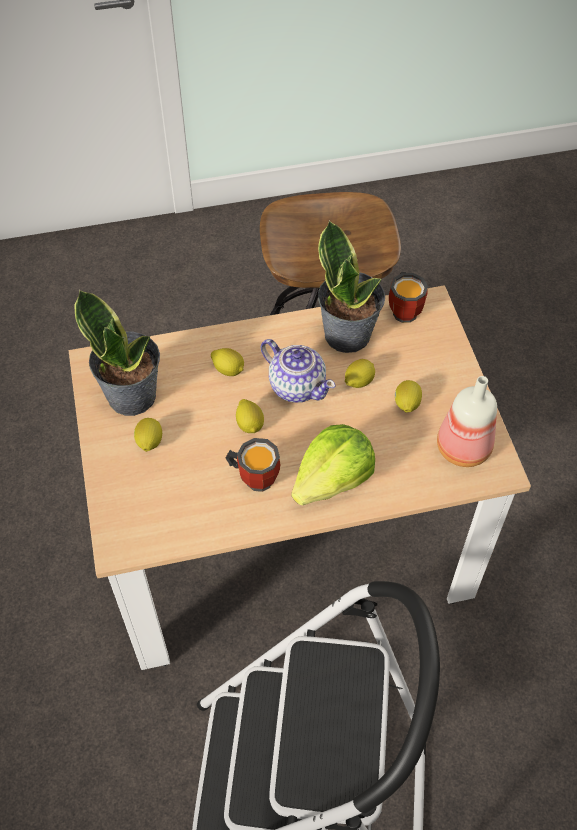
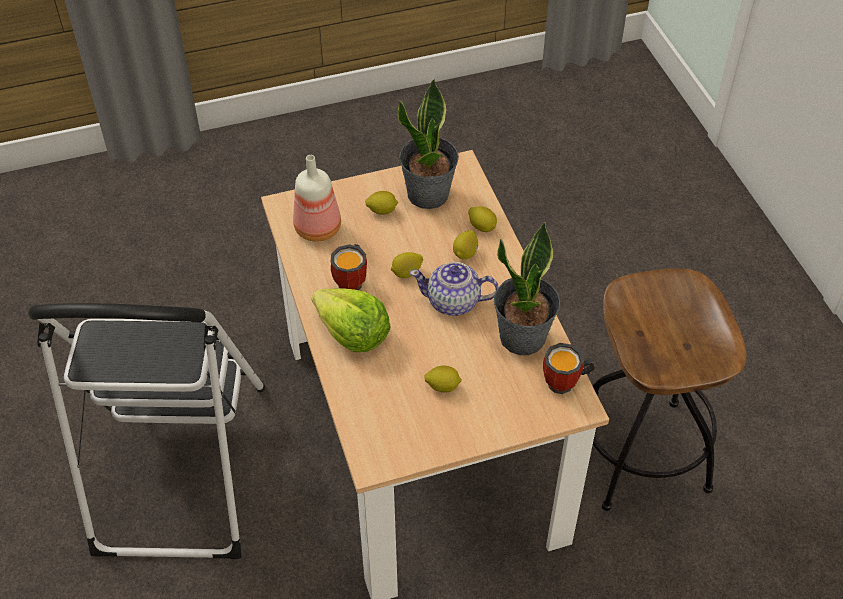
camera: 85 degrees right, 5 degrees down
teapot [261,339,335,403] -> teapot turned 60 degrees clockwise [410,262,499,316]
lemon [345,359,375,388] -> lemon moved to [468,206,497,232]
bottle [437,376,497,467] -> bottle moved to [293,155,341,242]

